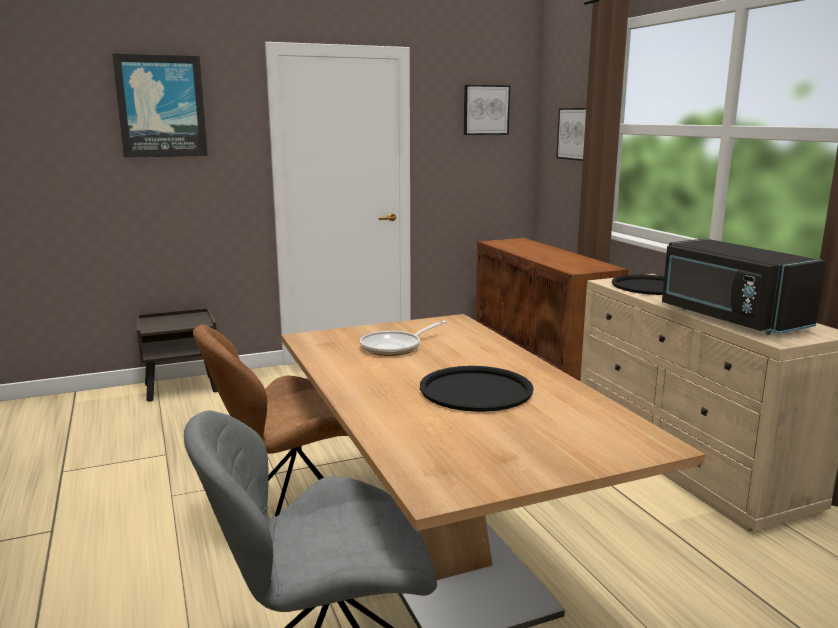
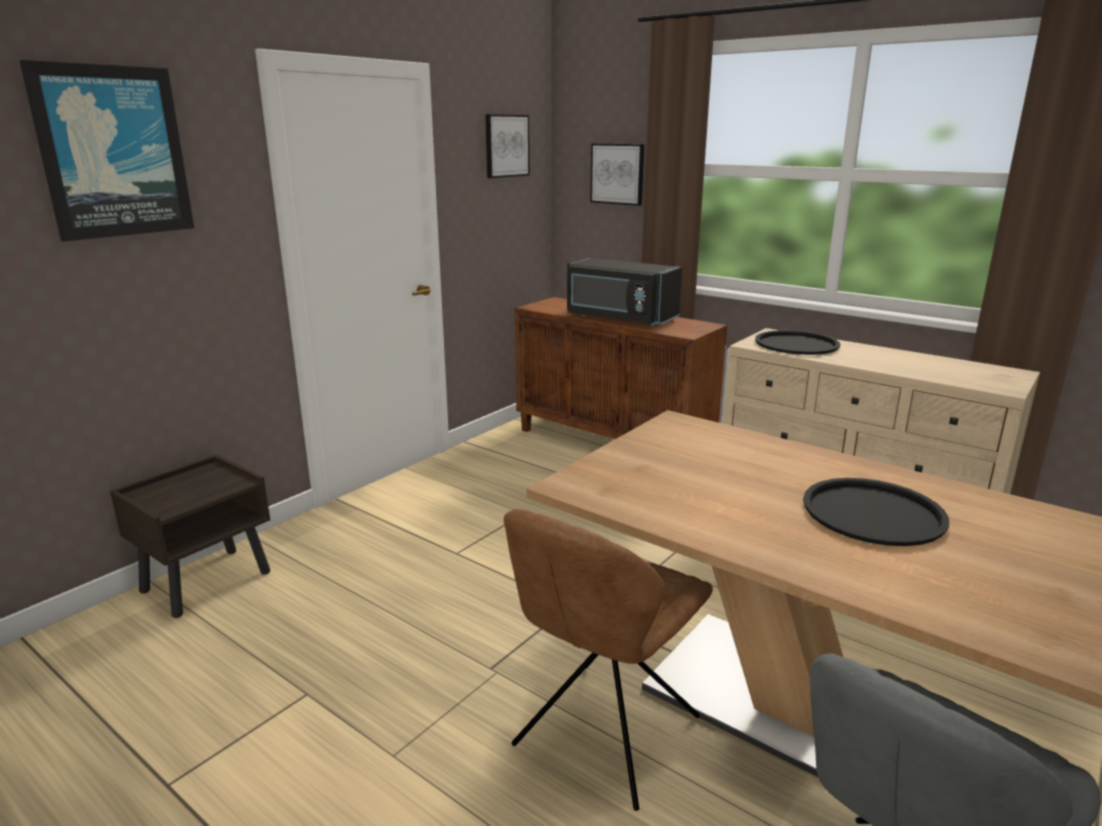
camera: 30 degrees left, 5 degrees up
frying pan [360,320,447,356] -> none
black microwave [662,239,826,335] -> black microwave moved to [567,258,682,326]

